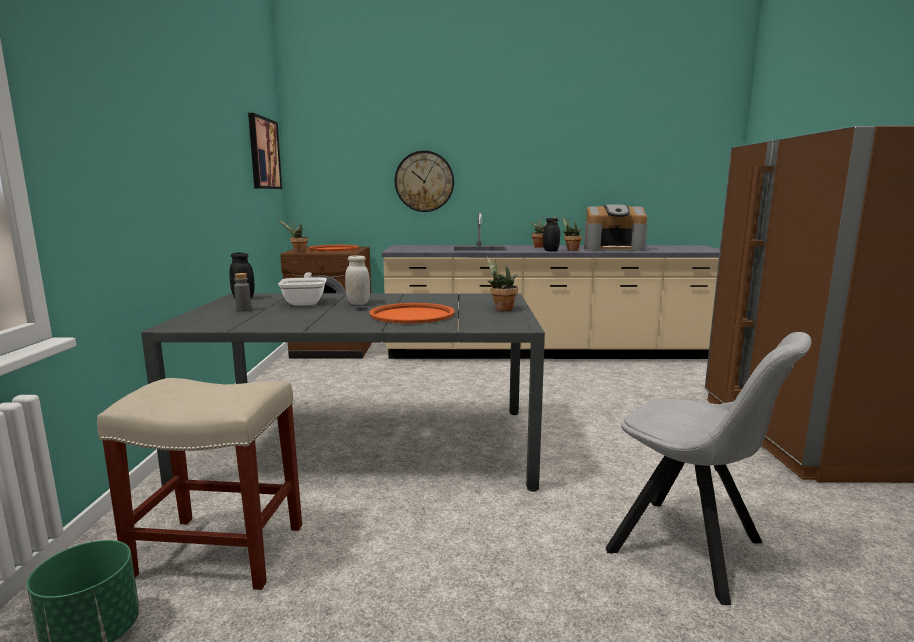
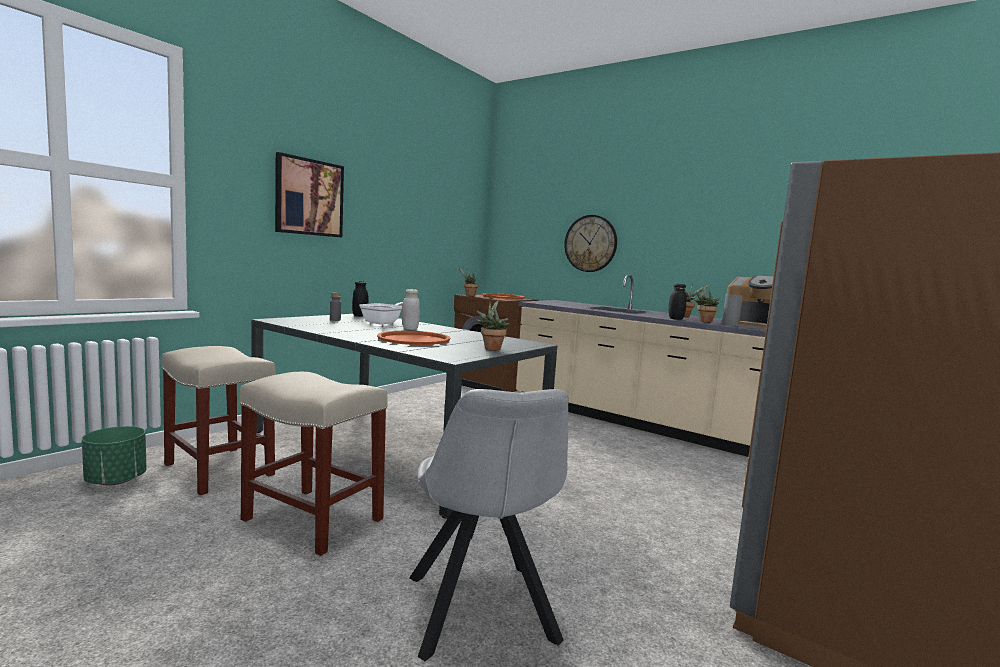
camera: 35 degrees right, 5 degrees down
picture [248,113,282,189] -> picture moved to [275,152,344,238]
none -> beige stool [239,372,388,556]

